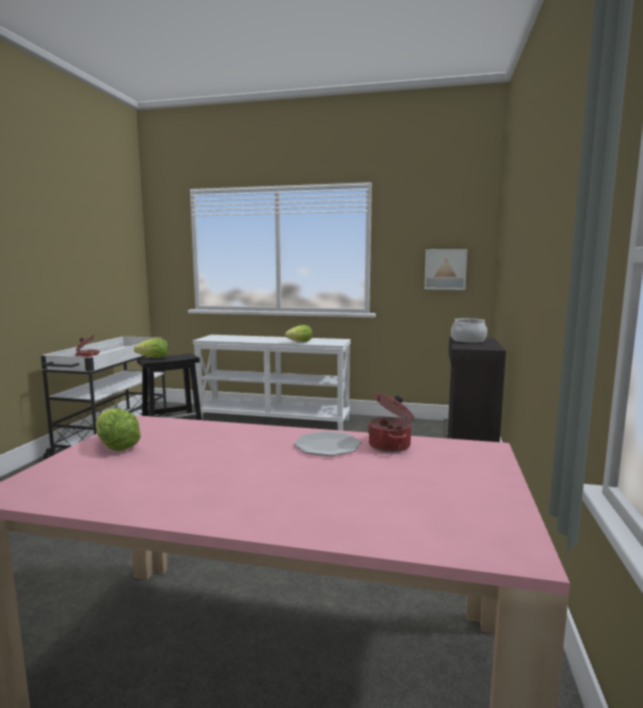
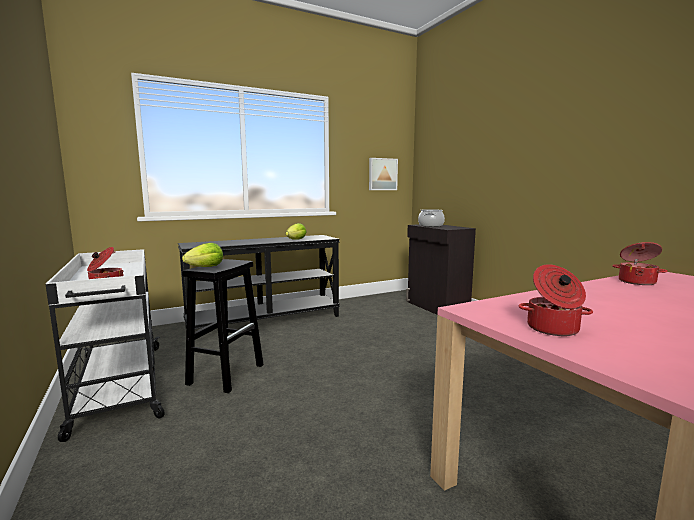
camera: 40 degrees left, 0 degrees up
lettuce [96,408,141,451] -> cooking pot [518,264,593,336]
white console table [193,335,351,431] -> black console table [178,235,340,329]
plate [294,431,361,456] -> none

